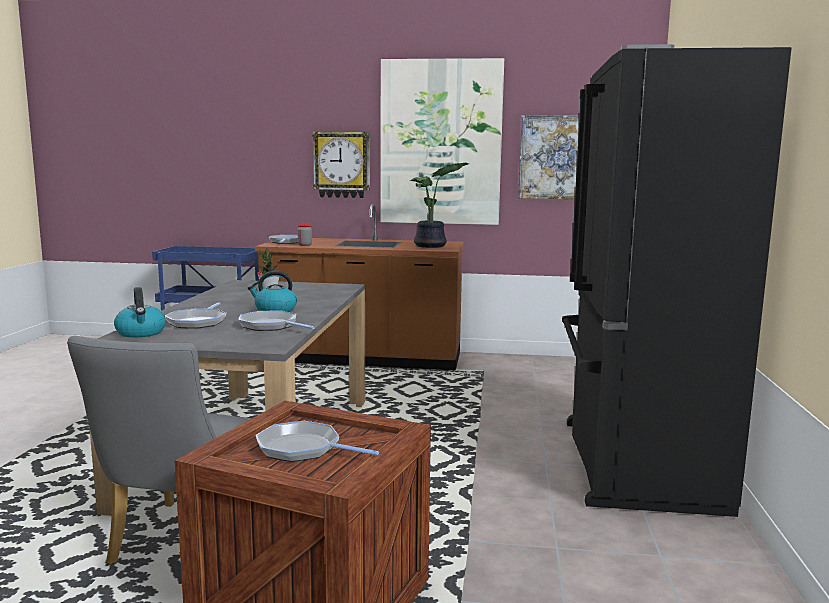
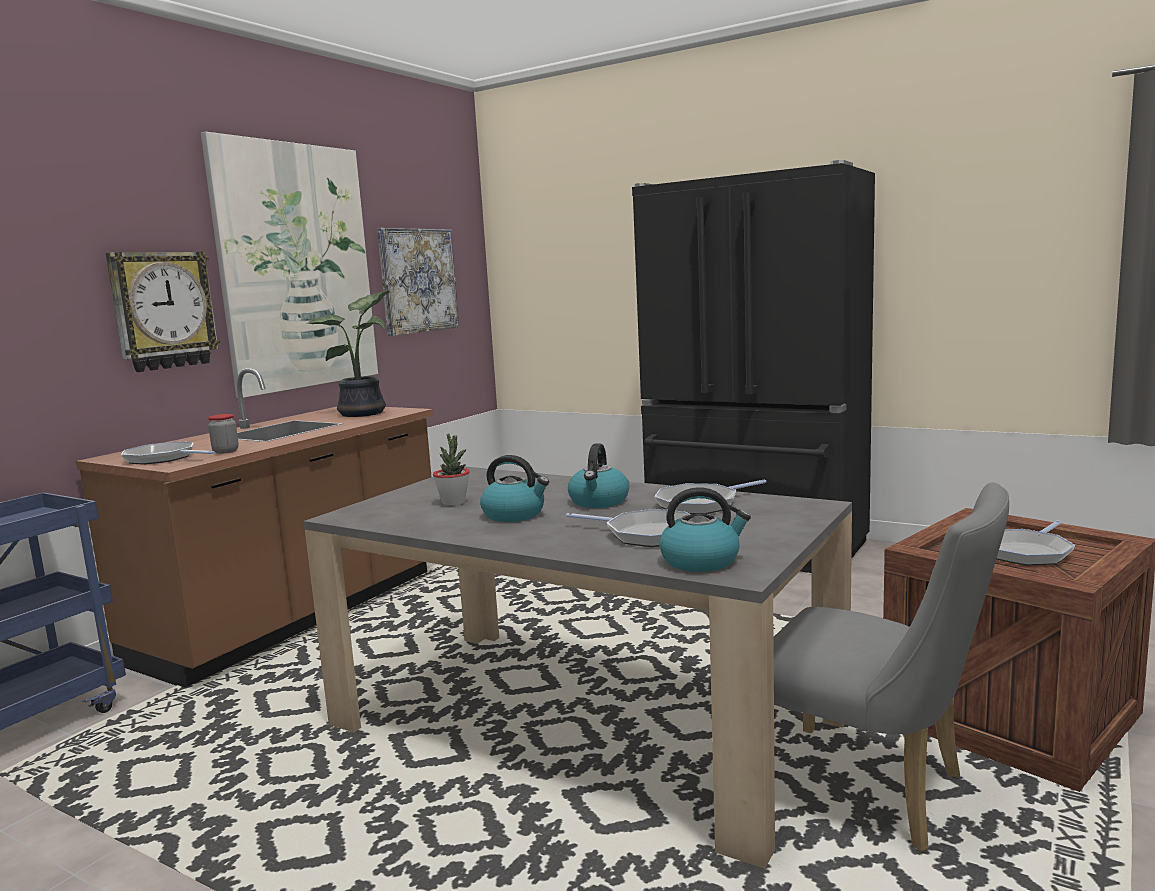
camera: 65 degrees left, 0 degrees up
none -> kettle [480,455,549,522]

